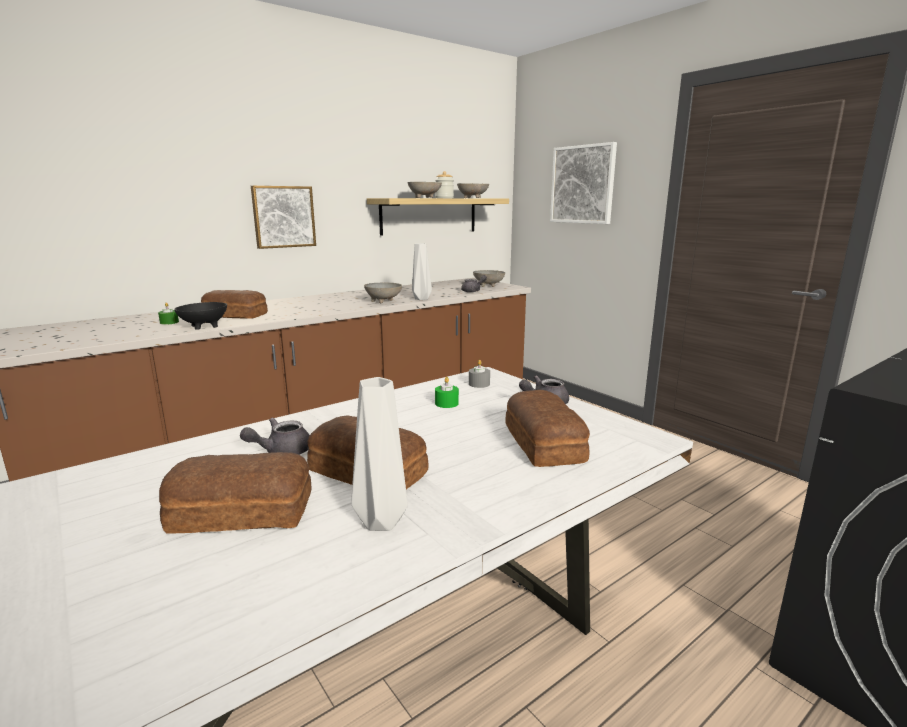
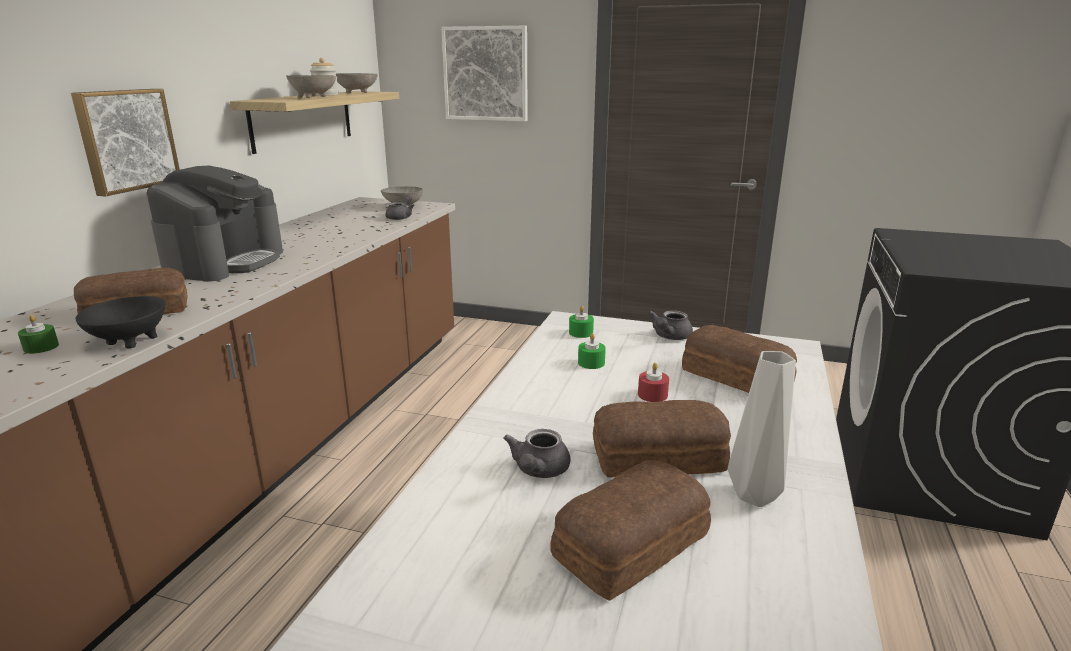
camera: 35 degrees left, 5 degrees up
grey bowl [364,283,402,303] -> none
grey vase [412,243,432,300] -> none
grey candle [469,360,490,388] -> green candle [569,306,594,338]
none -> coffee machine [147,166,283,282]
none -> red candle [638,363,669,402]

